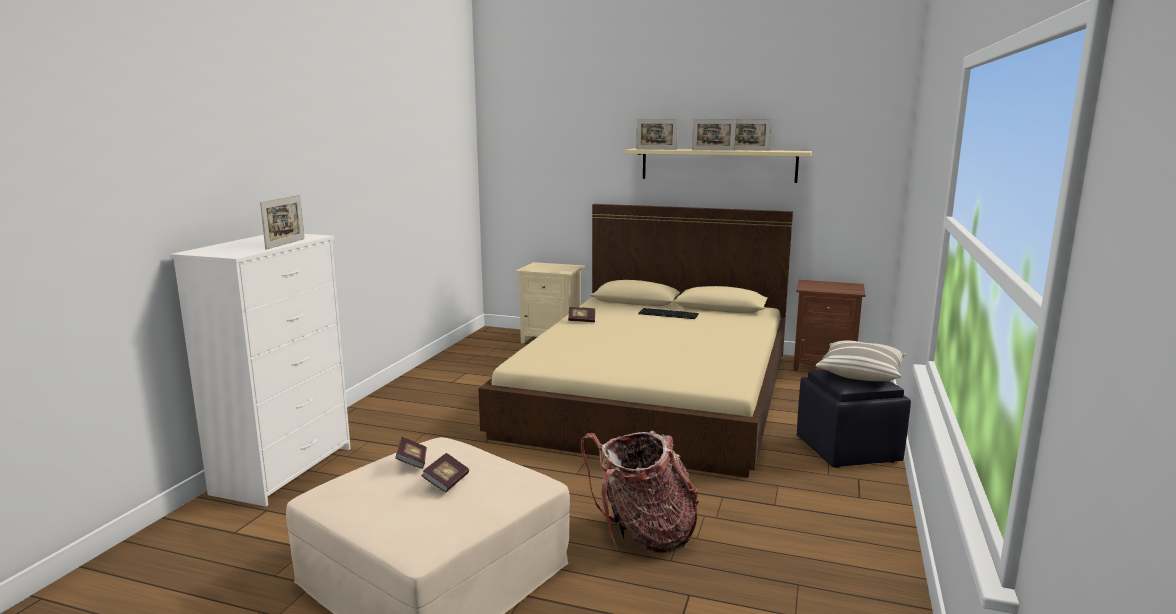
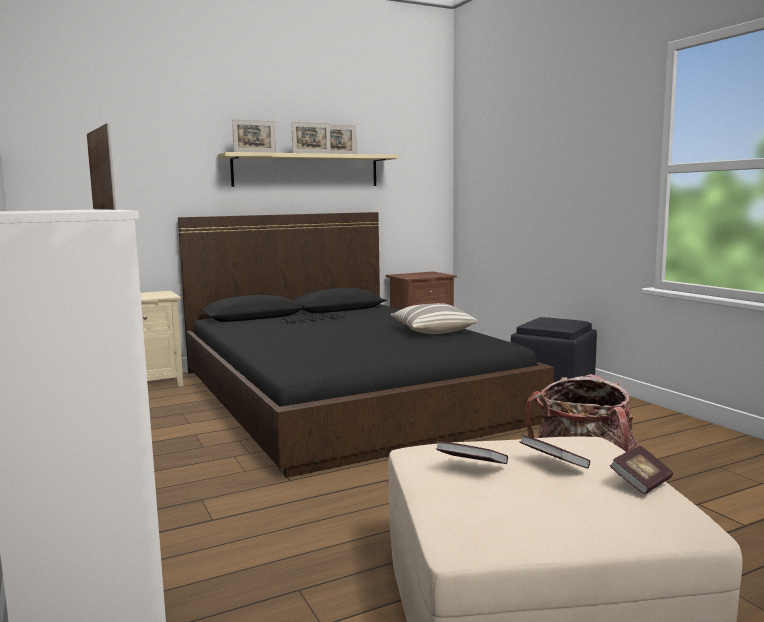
camera: 45 degrees left, 5 degrees down
beige bed [478,204,793,478] -> black bed [178,212,554,478]
book [568,307,595,322] -> book moved to [610,445,673,494]
pillow [816,341,906,381] -> pillow moved to [390,303,478,334]

